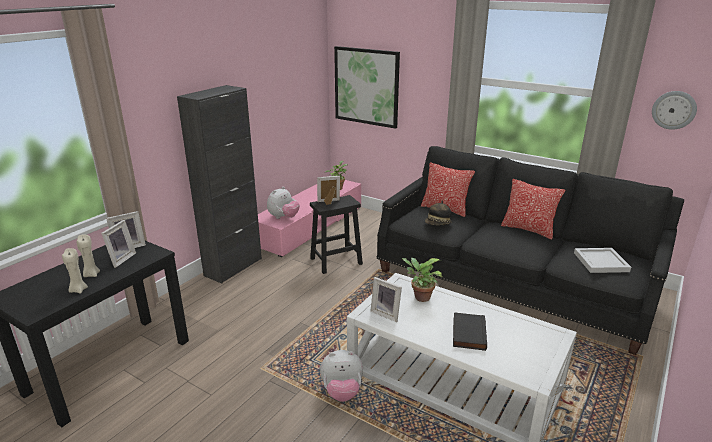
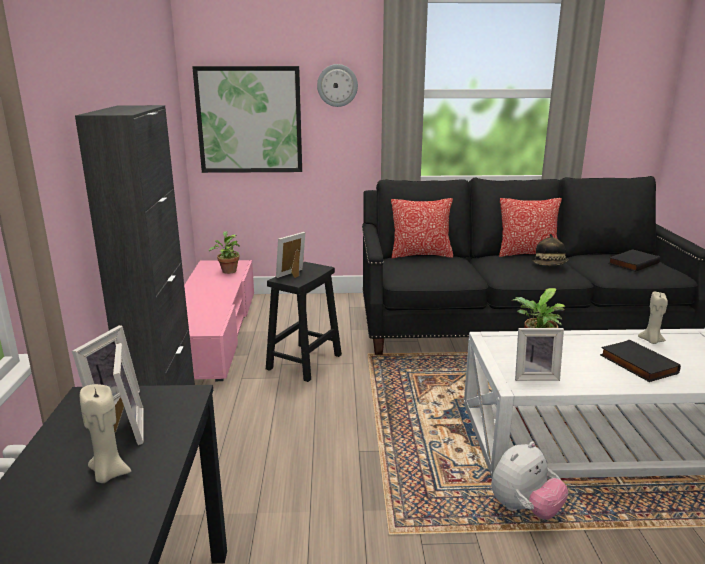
camera: 35 degrees left, 5 degrees down
beige candle [62,248,88,293] -> beige candle moved to [638,292,668,344]
plush toy [267,186,300,219] -> none
hat [425,200,452,226] -> hat moved to [533,234,569,265]
white tray [574,248,631,273] -> black book [608,249,660,272]
wall clock [652,91,697,130] -> wall clock moved to [317,64,358,107]

